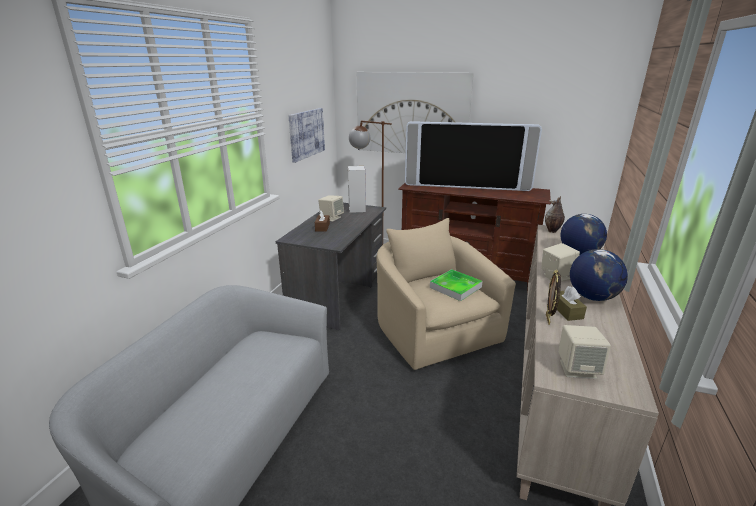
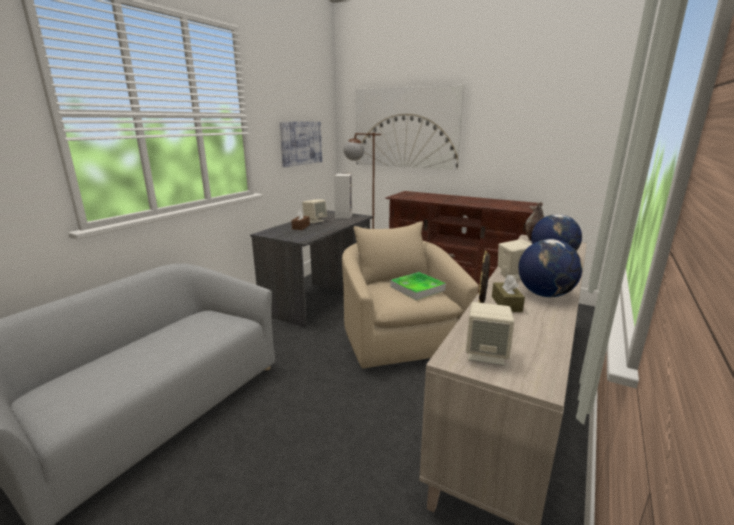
camera: 10 degrees right, 5 degrees down
television [405,121,542,191] -> none

